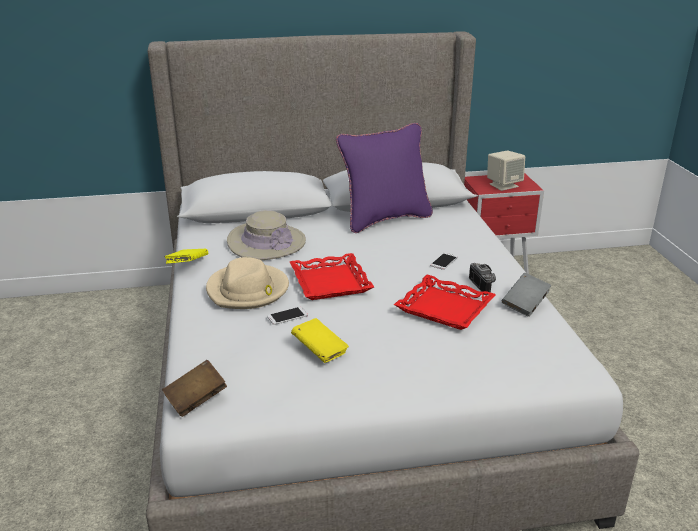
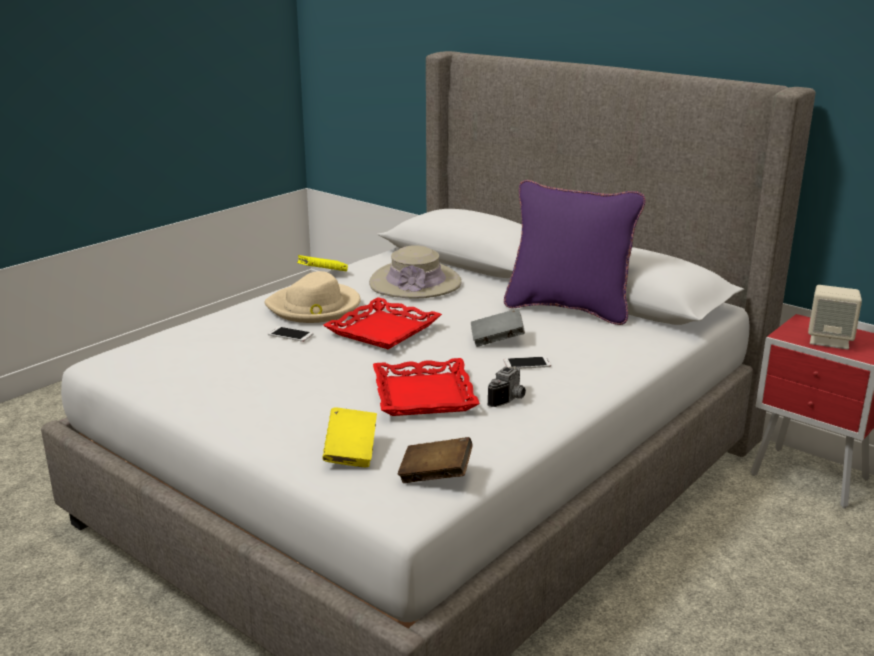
camera: 50 degrees right, 5 degrees down
brown book [162,360,227,417] -> brown book moved to [398,437,473,483]
yellow book [291,318,349,363] -> yellow book moved to [322,407,377,467]
grey book [502,273,552,317] -> grey book moved to [471,308,525,347]

